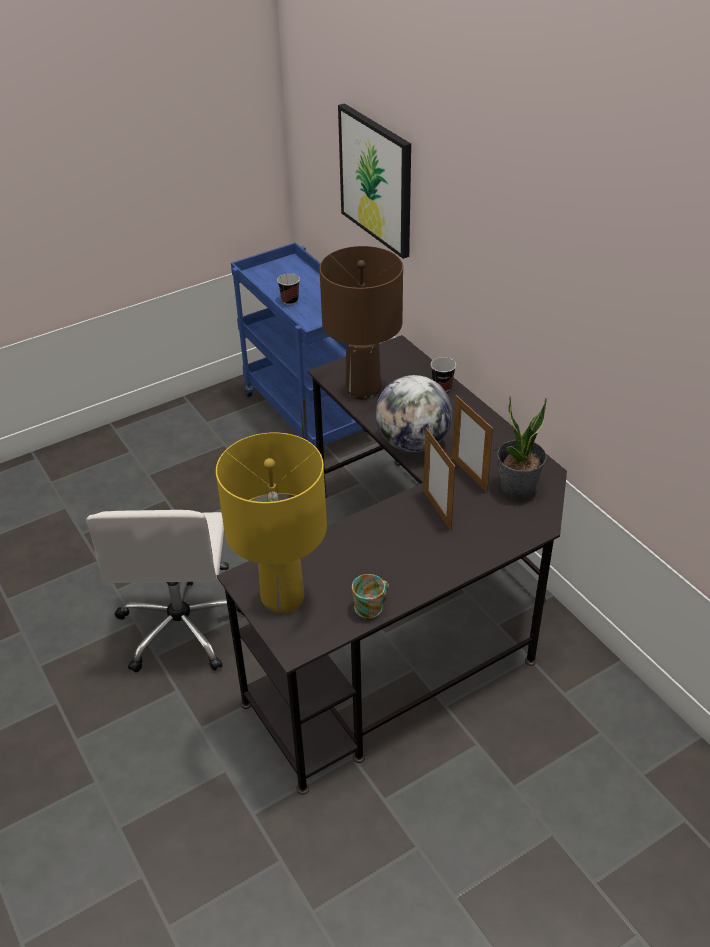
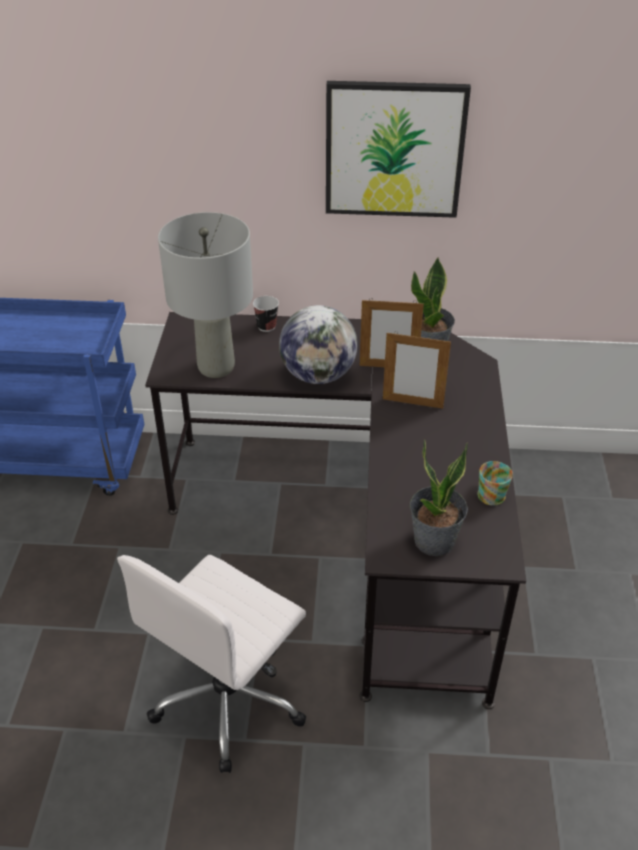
camera: 55 degrees left, 0 degrees up
white office chair [86,510,244,673] -> white office chair turned 90 degrees clockwise [117,555,306,773]
yellow table lamp [216,432,327,614] -> potted plant [410,440,468,556]
cup [277,273,300,305] -> none
brown table lamp [319,246,403,400] -> grey table lamp [158,212,253,378]
picture [338,103,411,259] -> picture moved to [326,81,471,218]

